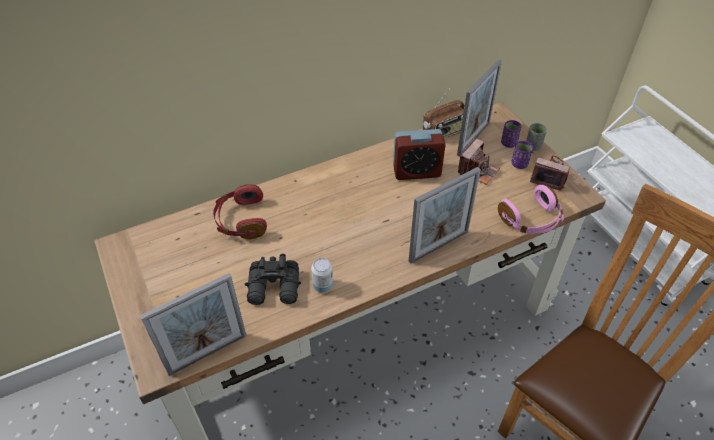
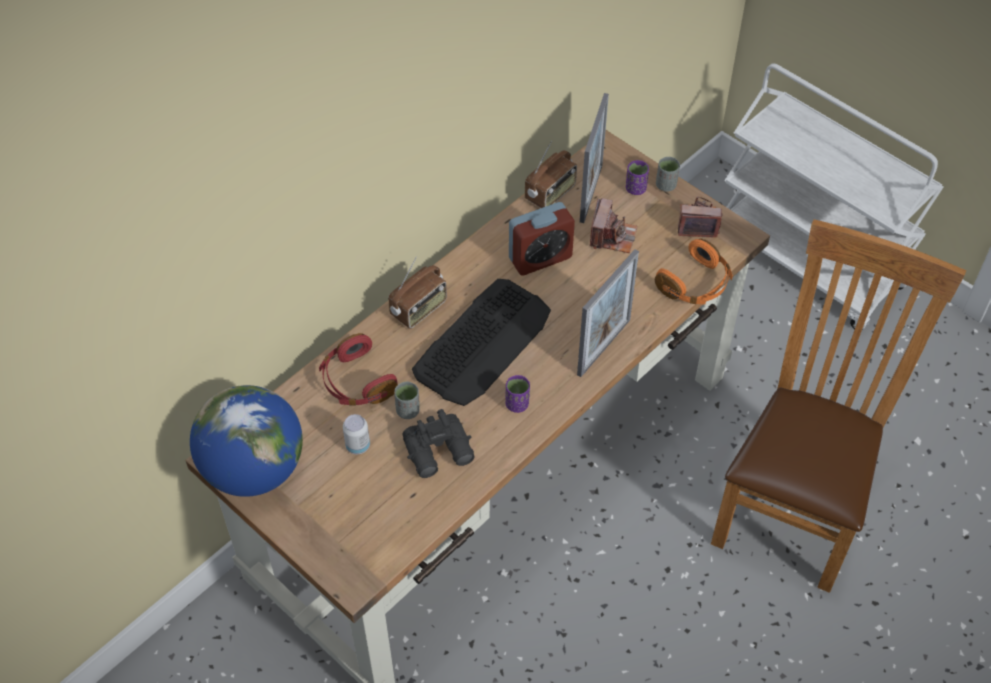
camera: 20 degrees left, 5 degrees up
picture frame [140,273,246,376] -> none
can [311,258,333,293] -> can moved to [343,414,370,454]
pink headphones [498,185,563,235] -> orange headphones [655,238,733,304]
purple cup [511,141,533,169] -> purple cup moved to [505,375,530,413]
none -> globe [190,385,303,497]
none -> radio [388,257,447,329]
none -> grey cup [394,382,420,419]
none -> keyboard [412,279,551,406]

